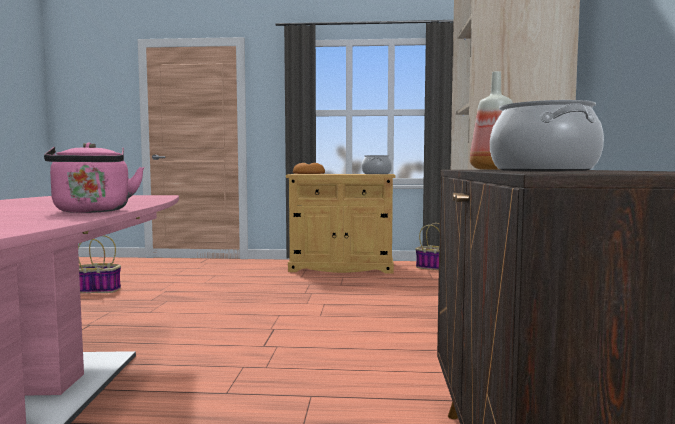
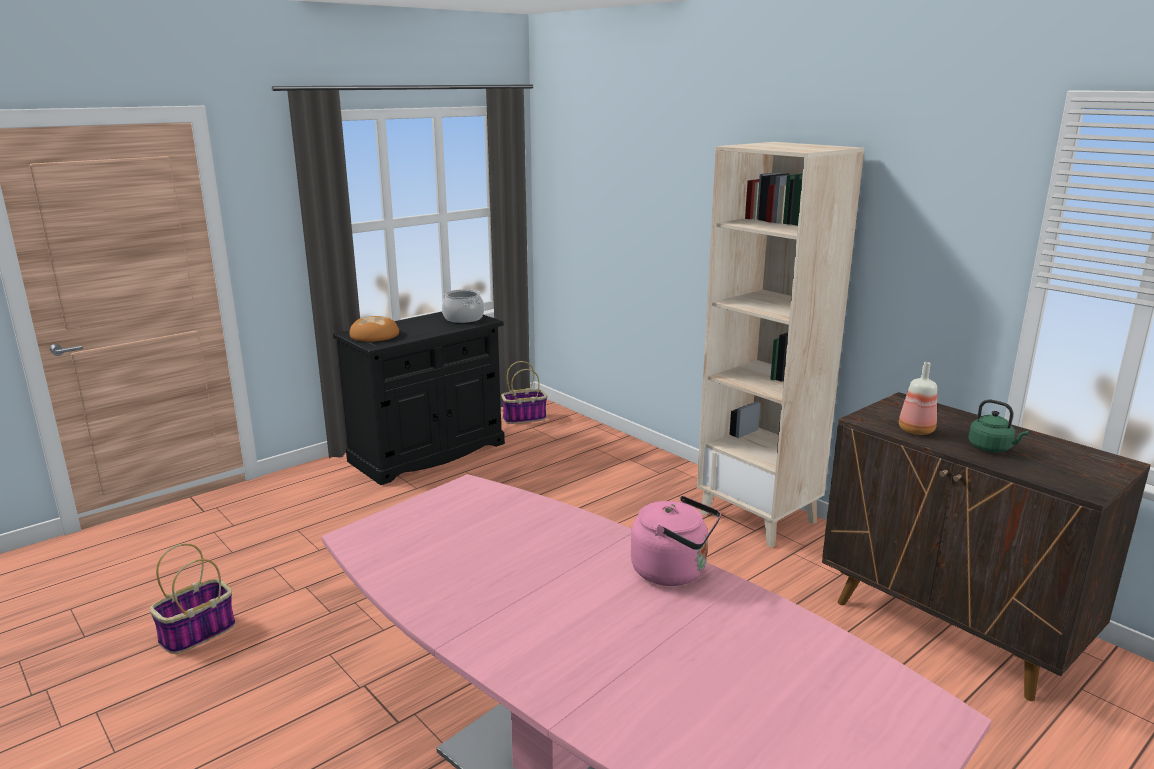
camera: 45 degrees left, 15 degrees up
beige cabinet [286,174,395,274] -> black cabinet [333,312,505,485]
cooking pot [490,100,604,171] -> green kettle [968,400,1028,452]

